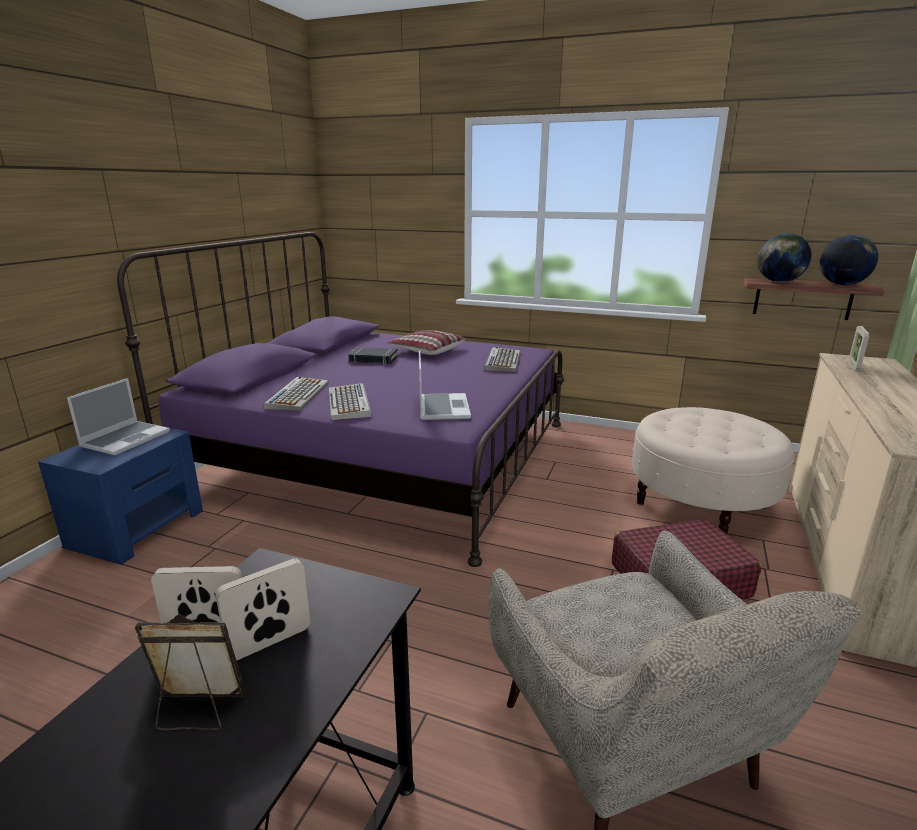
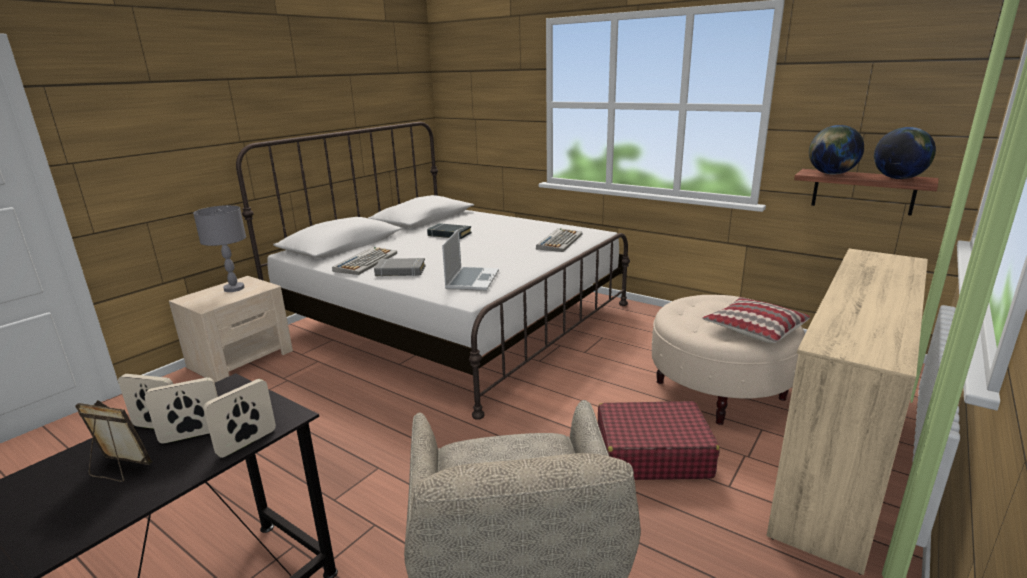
camera: 15 degrees right, 0 degrees up
blue nightstand [38,428,203,564] -> beige nightstand [169,276,293,383]
laptop [67,378,170,455] -> grey table lamp [193,205,246,292]
purple bed [117,232,564,567] -> white bed [236,122,630,420]
keyboard [328,383,372,420] -> grey book [374,258,425,277]
pillow [387,330,466,355] -> pillow moved to [702,297,810,343]
picture frame [849,326,869,371] -> picture frame moved to [203,379,276,458]

